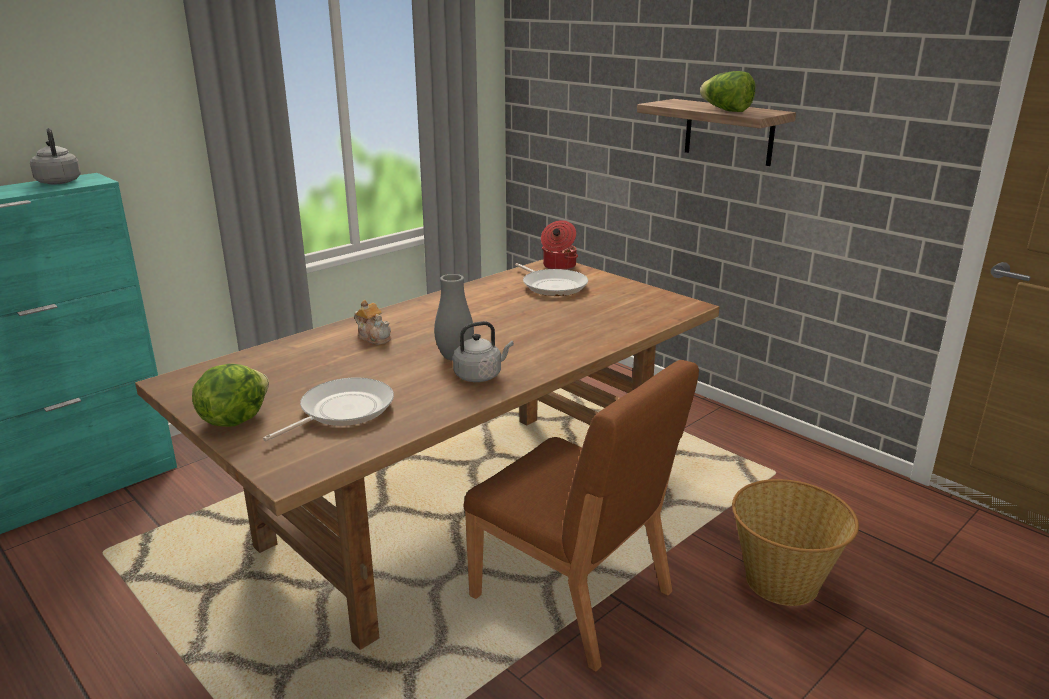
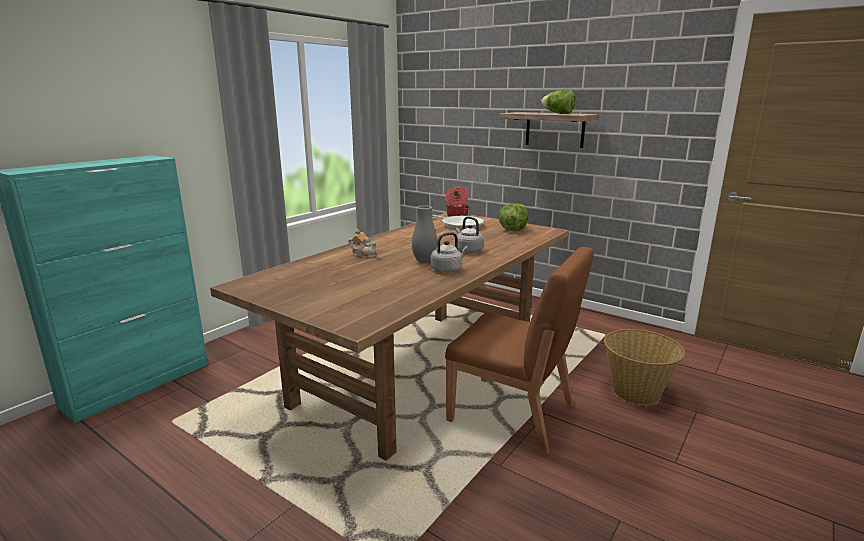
camera: 10 degrees left, 5 degrees down
grey kettle [30,128,81,184] -> grey kettle moved to [456,216,484,253]
lettuce [192,364,269,427] -> lettuce moved to [498,203,528,231]
frying pan [263,378,394,442] -> none

